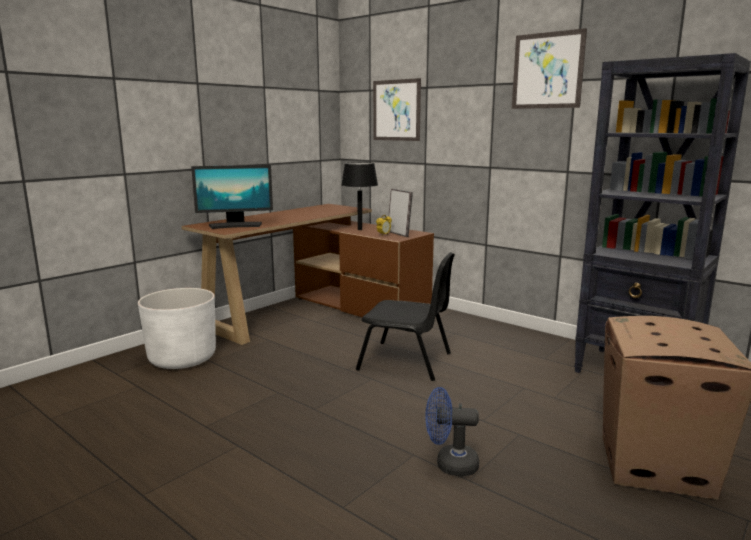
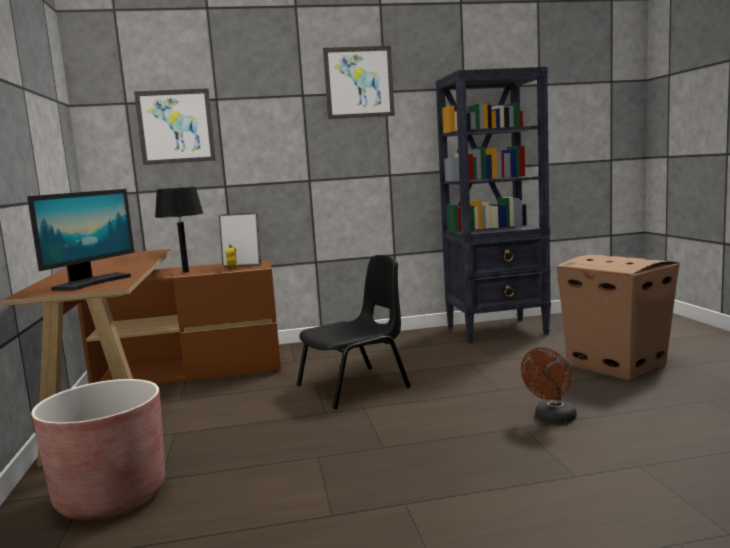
camera: 50 degrees left, 5 degrees down
white planter [138,288,216,369] -> brown planter [31,379,165,520]
blue fan [425,387,479,476] -> brown fan [521,347,577,423]

